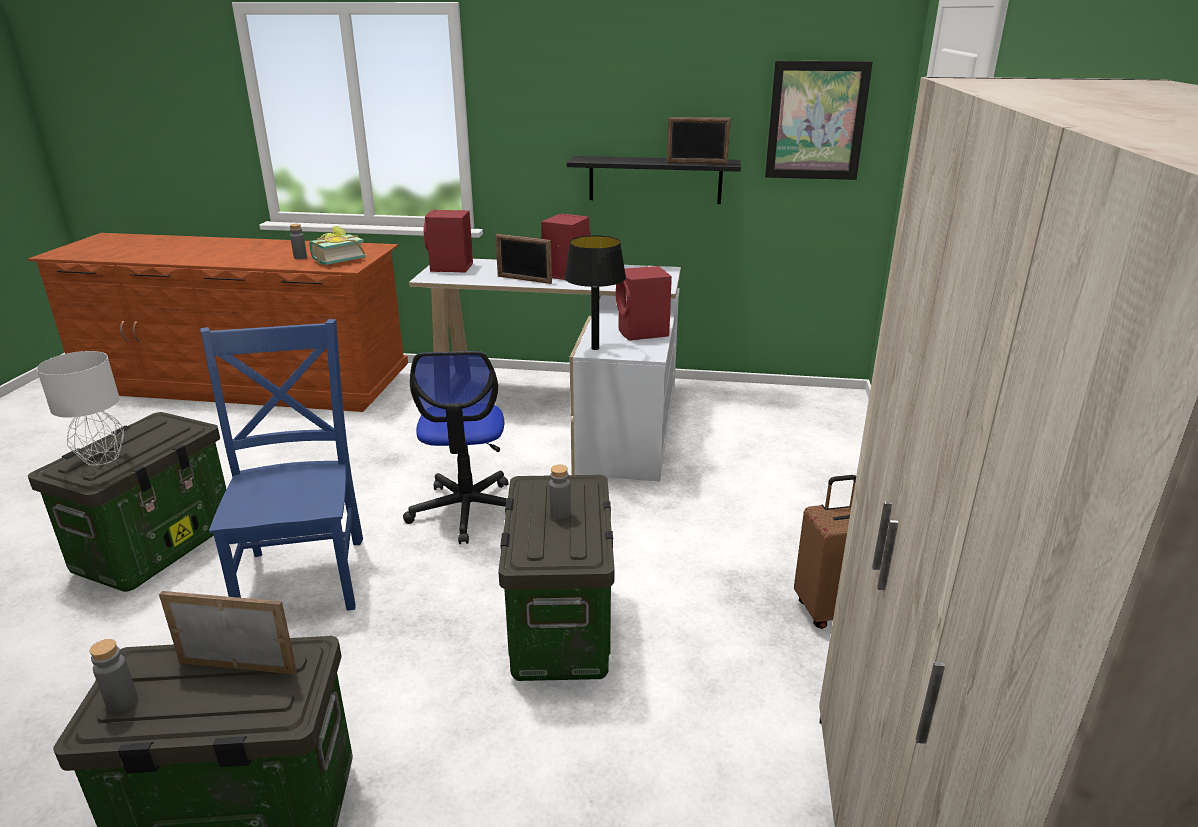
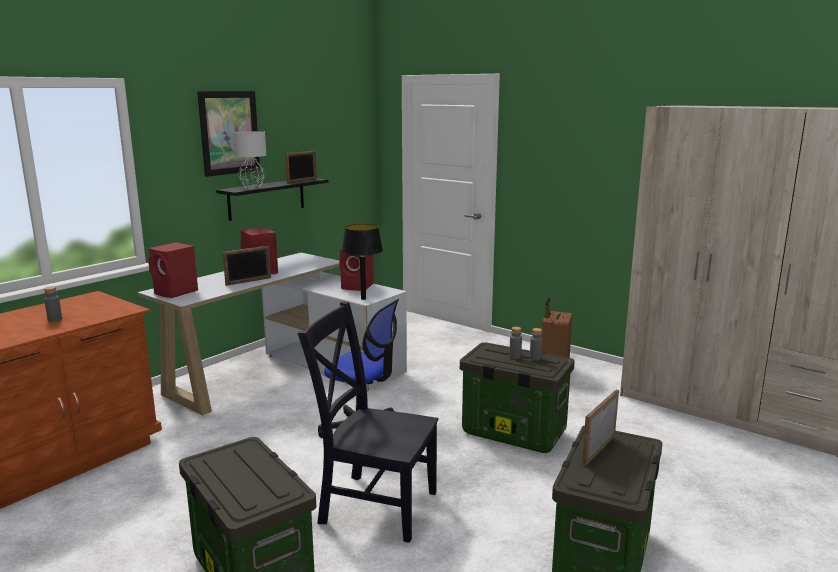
camera: 60 degrees left, 10 degrees down
grey table lamp [37,351,124,465] -> grey table lamp moved to [233,131,266,189]
grey bottle [89,639,138,713] -> grey bottle moved to [530,328,543,361]
blue chair [200,319,363,611] -> black chair [298,301,438,543]
book [310,226,366,265] -> none
picture [765,61,873,180] -> picture moved to [197,91,260,177]

